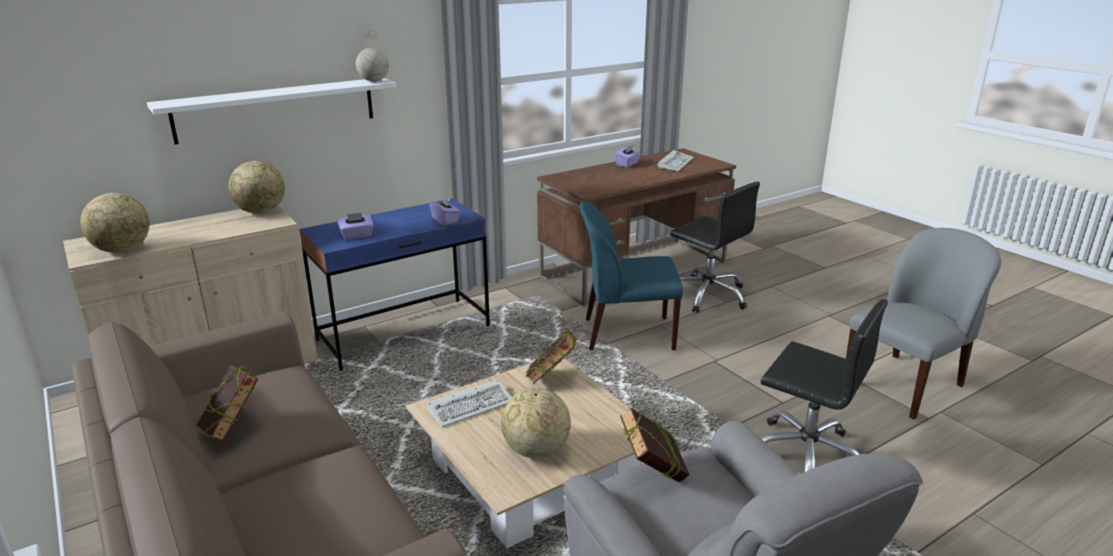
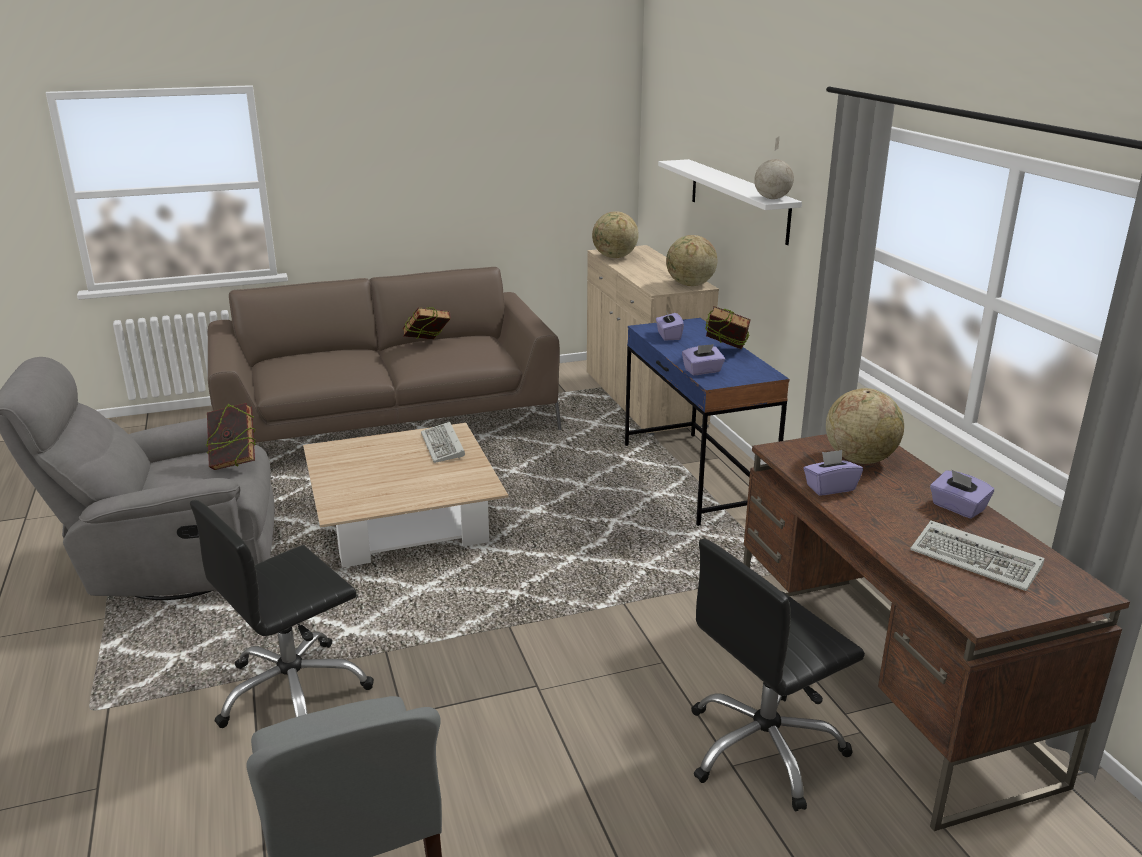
camera: 105 degrees right, 0 degrees up
globe [501,388,571,459] -> globe moved to [826,388,904,464]
book [526,330,576,384] -> book moved to [706,306,751,349]
blue chair [580,201,683,350] -> none
none -> purple tissue box [804,450,863,496]

